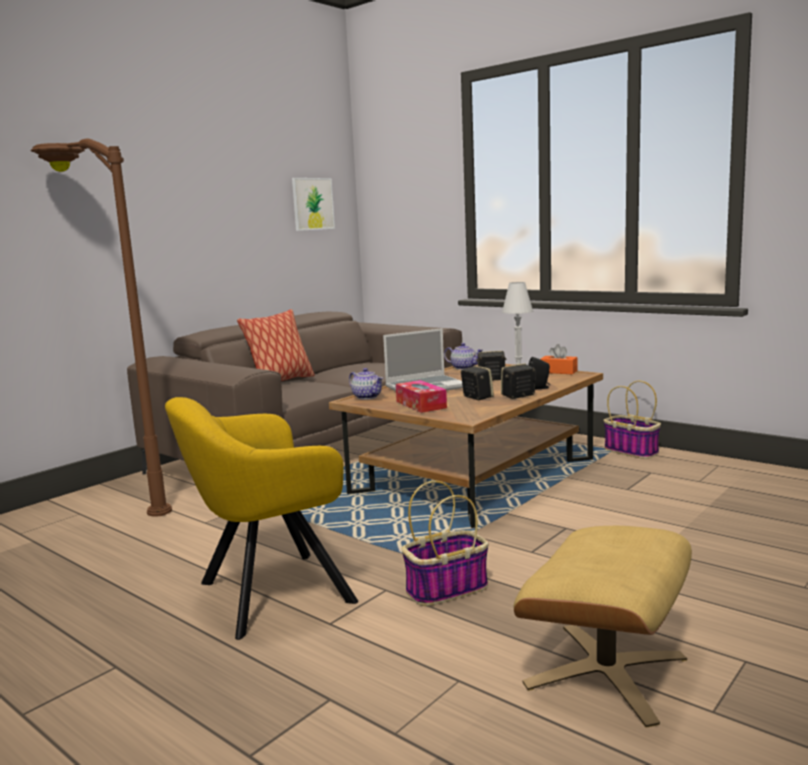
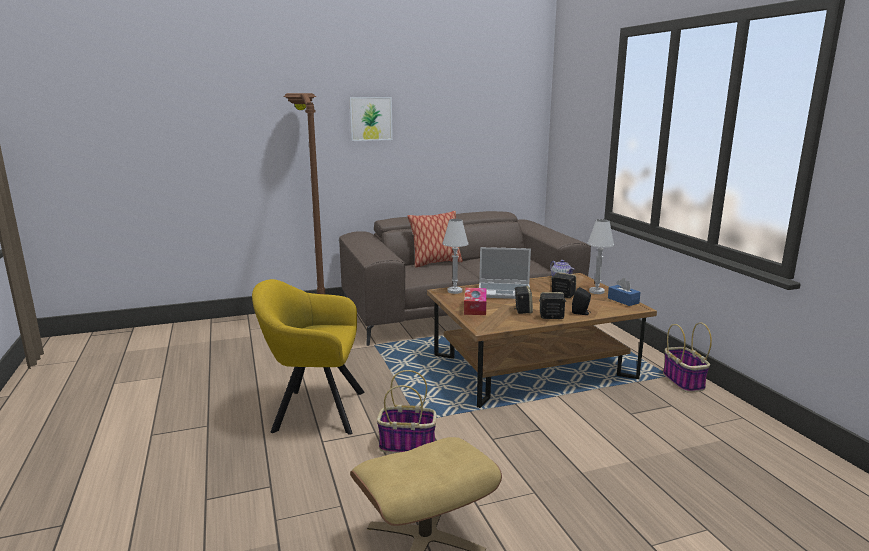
camera: 30 degrees right, 5 degrees up
picture [292,178,335,231] -> picture moved to [349,97,393,141]
teapot [349,368,383,400] -> white table lamp [442,219,468,294]
orange tissue box [540,344,577,374] -> blue tissue box [608,278,641,306]

